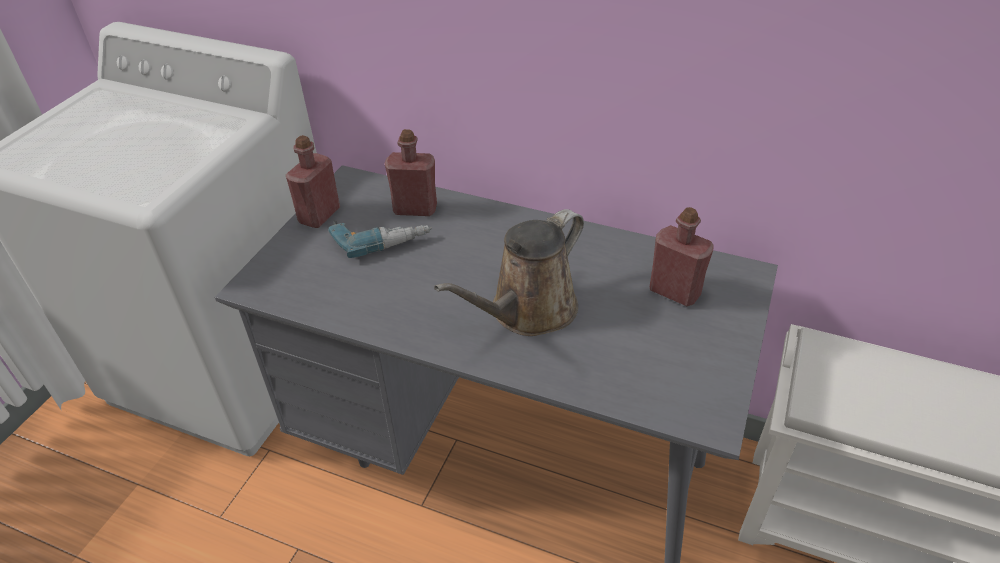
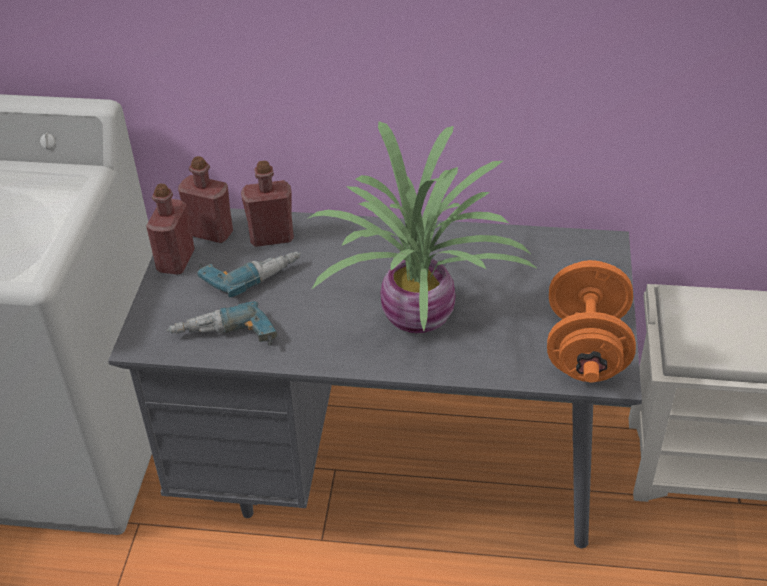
camera: 15 degrees left, 0 degrees up
brown watering can [434,209,584,336] -> potted plant [307,121,538,334]
red bottle [650,207,714,306] -> red bottle moved to [178,156,233,243]
none -> power drill [167,302,277,346]
none -> orange dumbbell [547,260,636,383]

